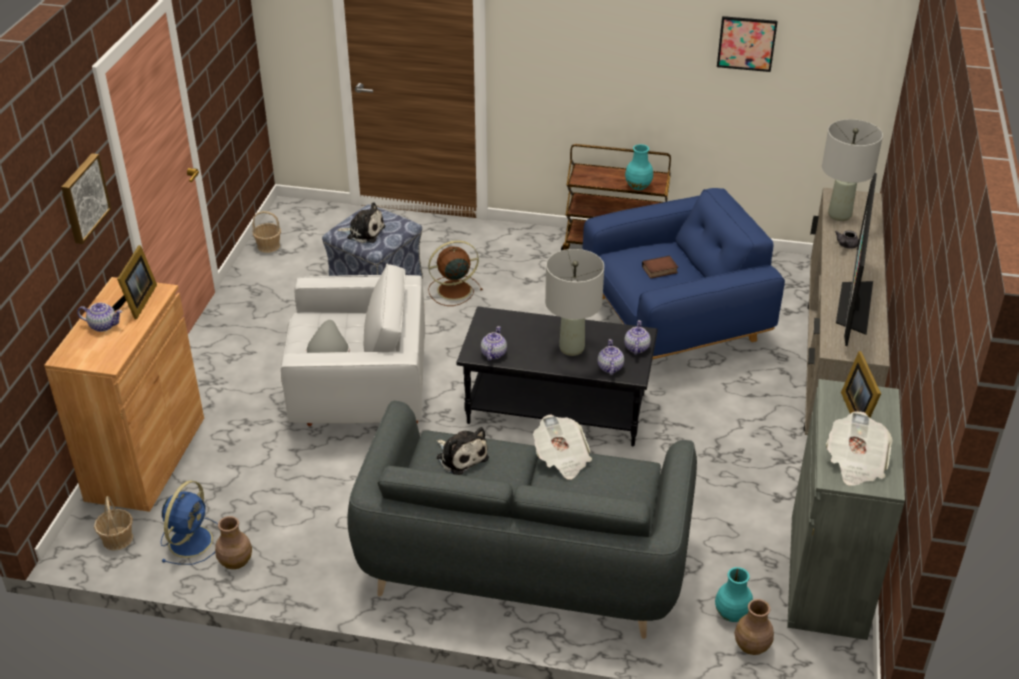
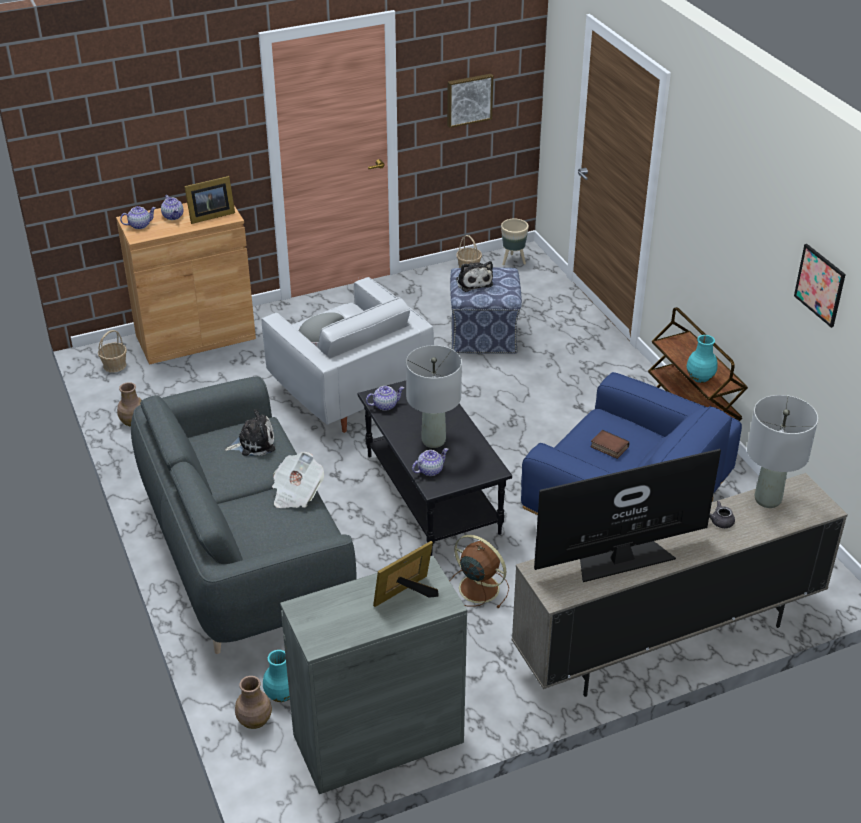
camera: 55 degrees right, 0 degrees up
picture [61,153,111,244] -> picture moved to [447,74,493,128]
blue fan [161,480,218,565] -> none
brown fan [428,240,483,306] -> brown fan moved to [450,535,509,608]
plush toy [437,427,489,475] -> plush toy turned 120 degrees counterclockwise [225,409,275,456]
teapot [624,320,651,355] -> teapot moved to [120,206,156,229]
newspaper [826,411,893,486] -> none
none -> beige planter [501,219,529,265]

